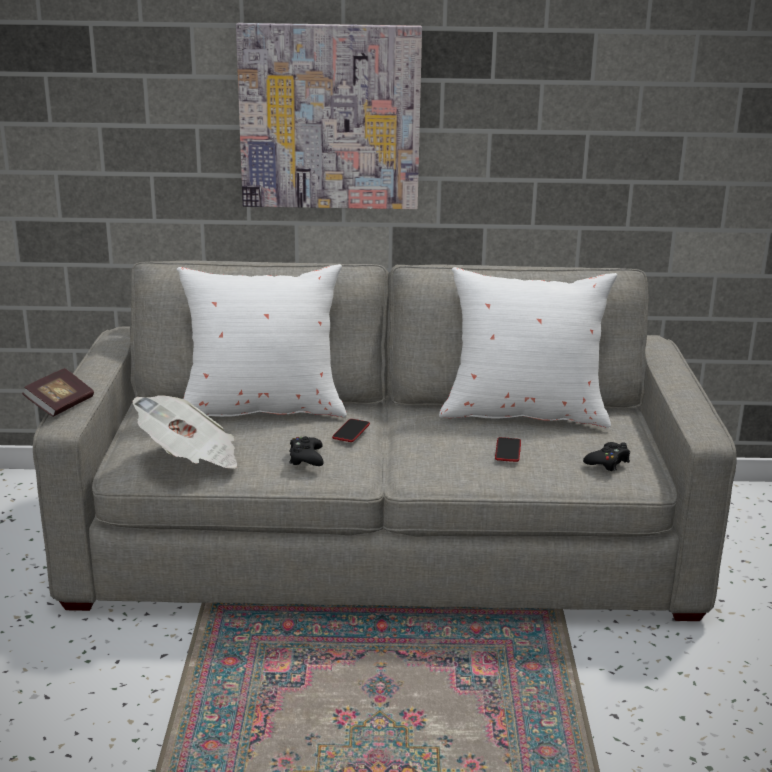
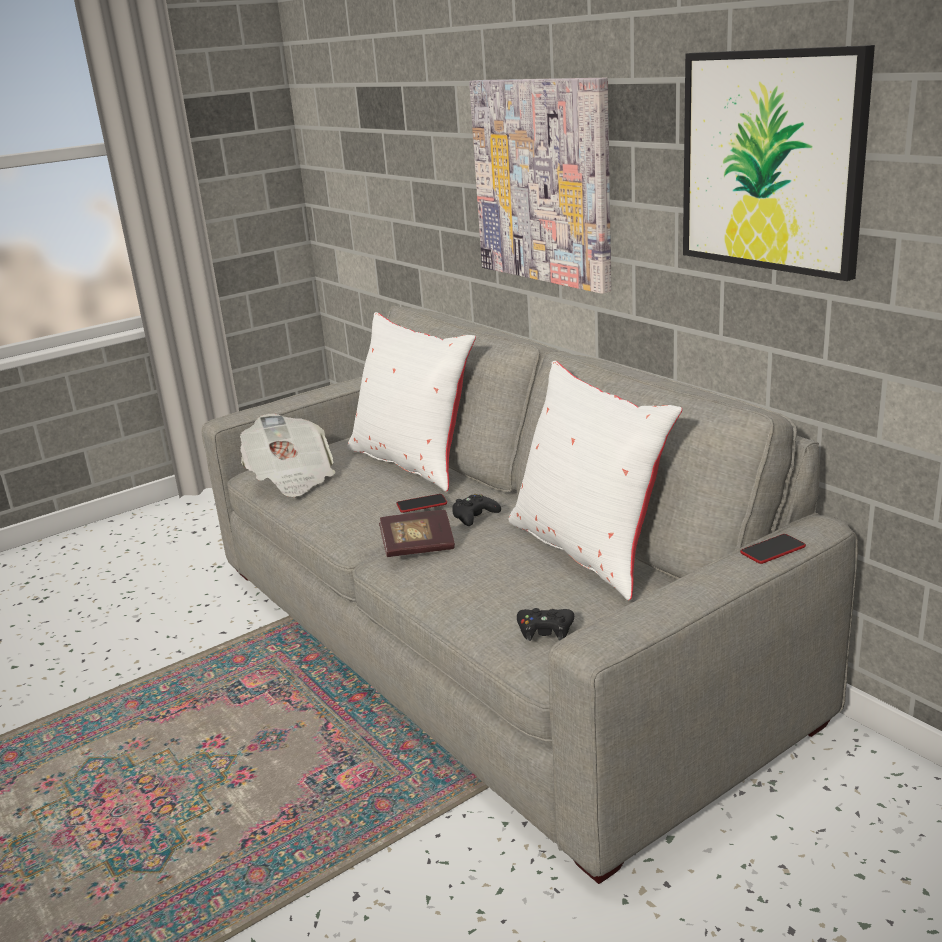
camera: 55 degrees right, 0 degrees up
book [22,368,94,417] -> book moved to [379,510,455,557]
black game controller [289,436,324,466] -> black game controller moved to [452,494,501,526]
phone [495,437,521,462] -> phone moved to [740,534,806,564]
none -> picture [683,45,875,281]

